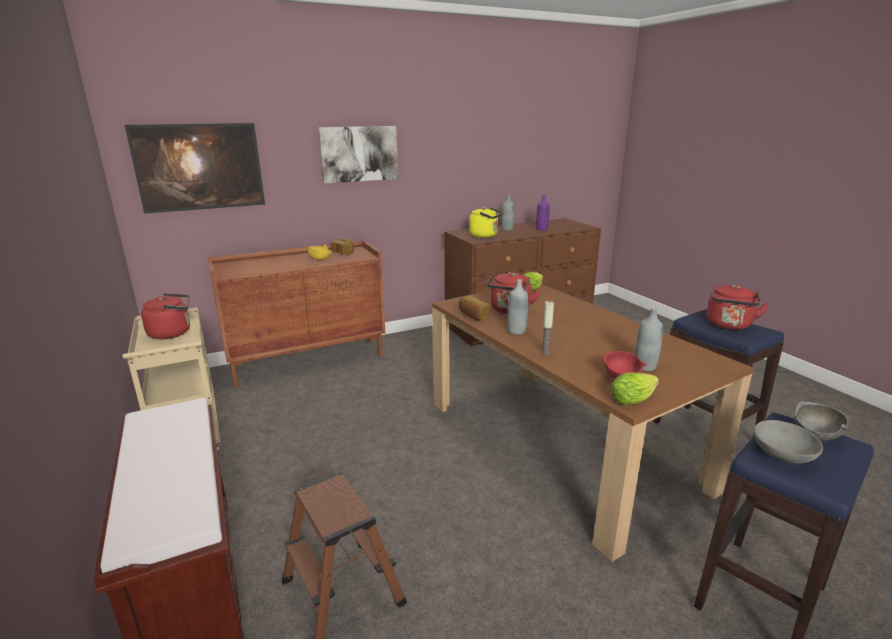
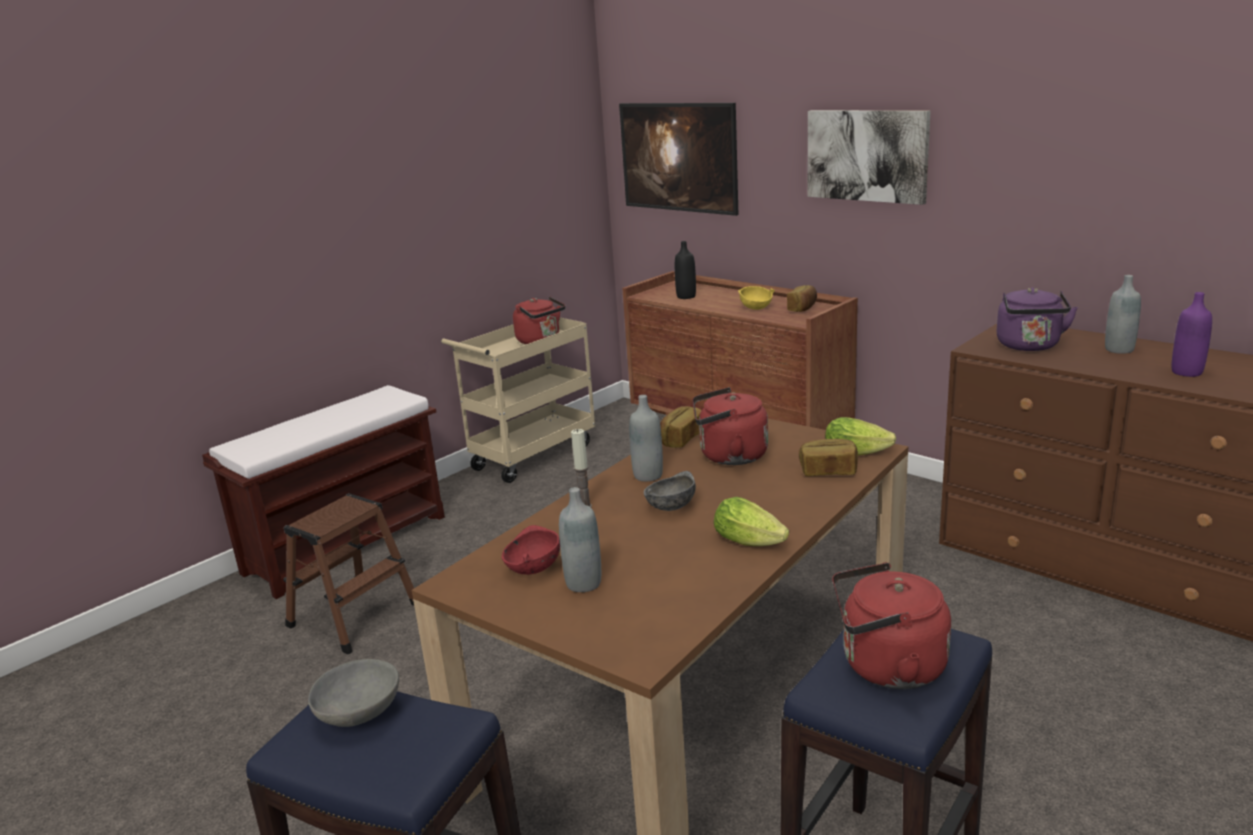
camera: 70 degrees right, 0 degrees up
yellow kettle [469,207,504,238] -> purple kettle [996,287,1078,351]
lettuce [611,372,659,405] -> lettuce moved to [714,497,789,546]
grey bowl [794,401,849,441] -> grey bowl moved to [644,471,696,511]
none -> black bottle [675,241,696,299]
none -> bread [799,439,858,476]

